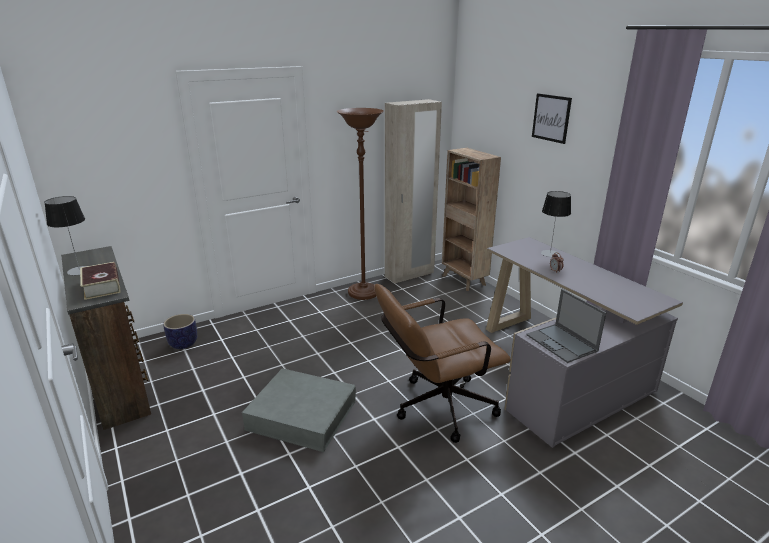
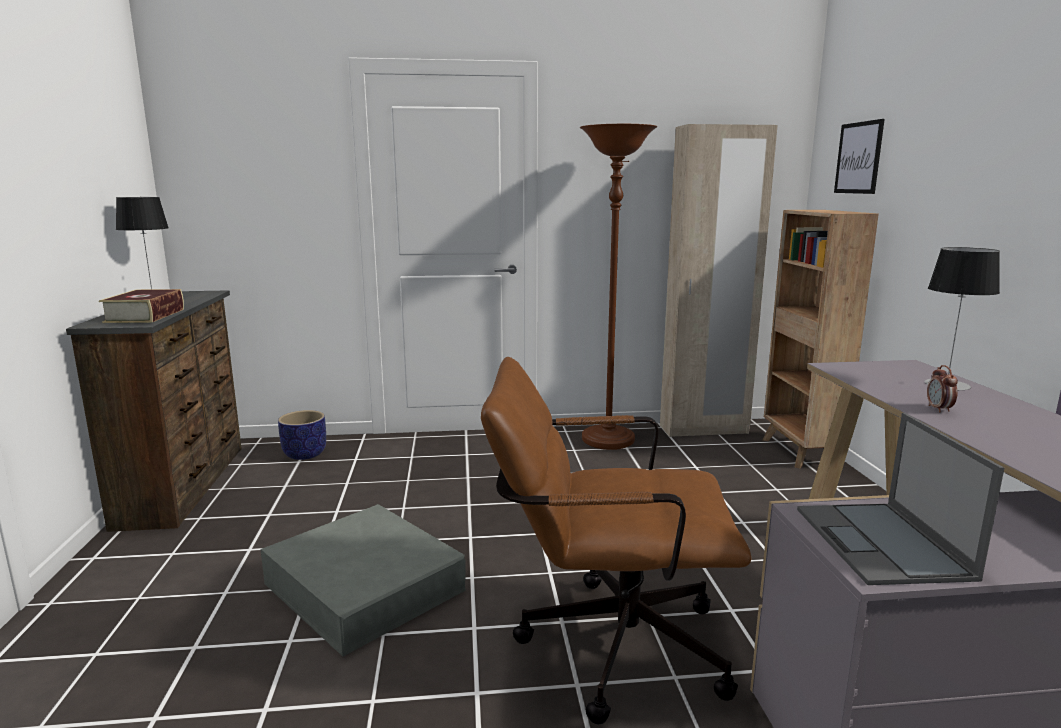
camera: 25 degrees right, 10 degrees down
picture [532,93,572,144] -> picture moved to [834,119,885,194]

